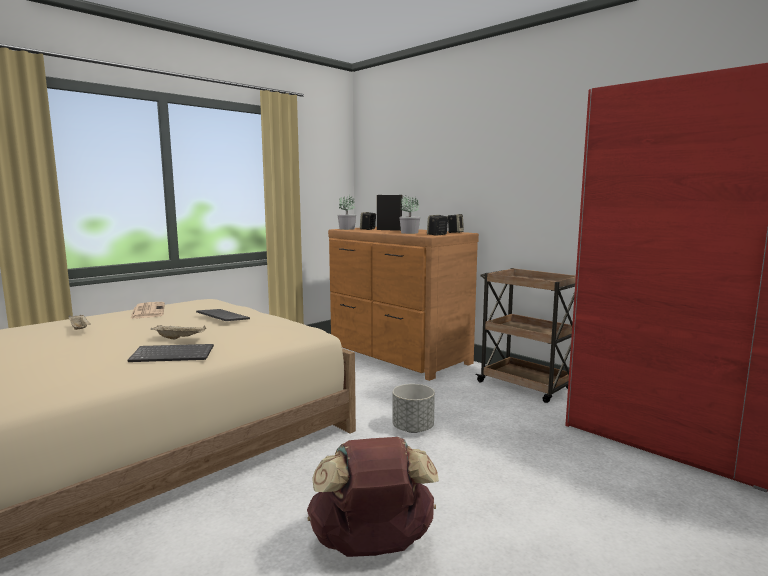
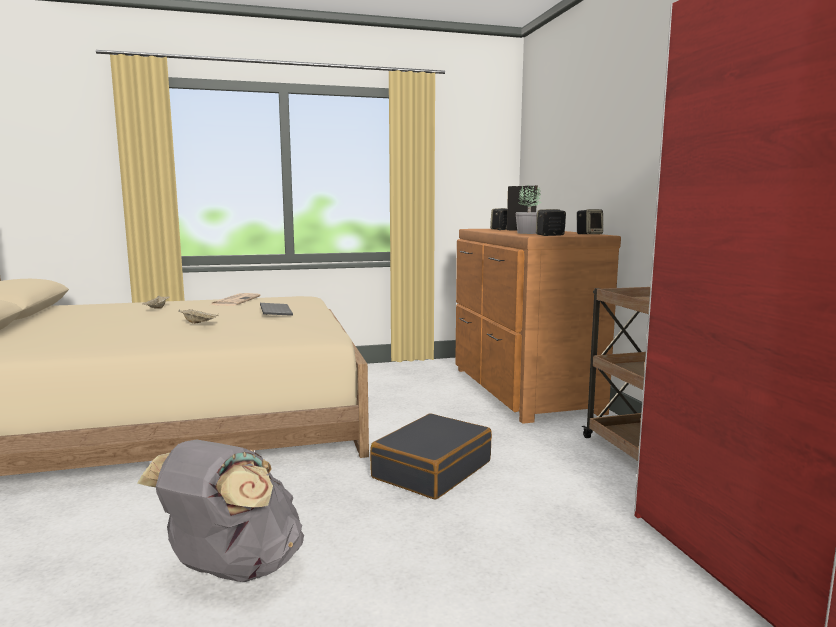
camera: 30 degrees right, 0 degrees up
keyboard [128,344,214,362] -> none
brown backpack [307,437,439,557] -> grey backpack [137,440,304,582]
potted plant [337,195,356,230] -> none
grey planter [393,384,435,433] -> black suitcase [370,413,492,500]

